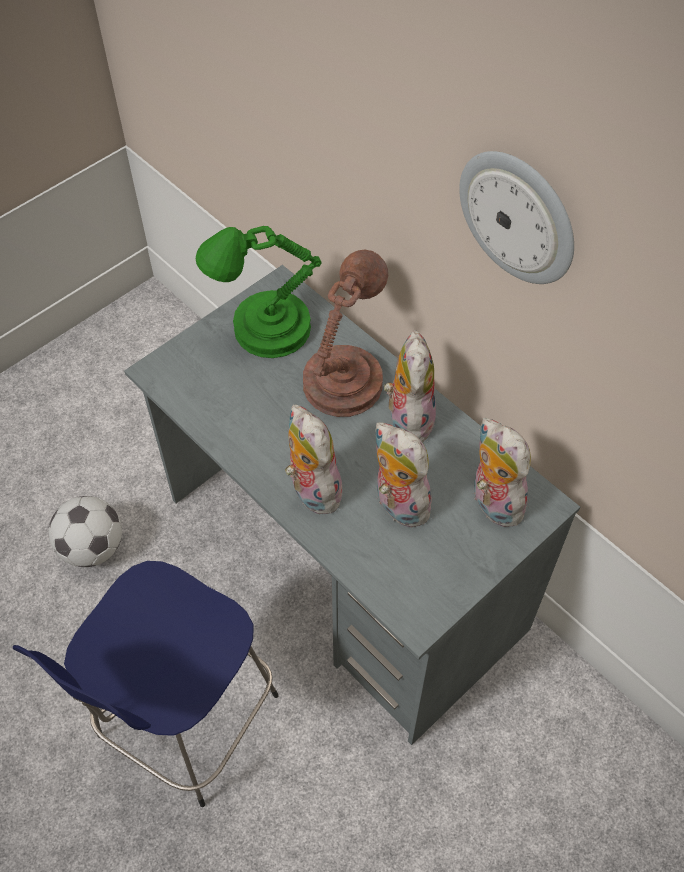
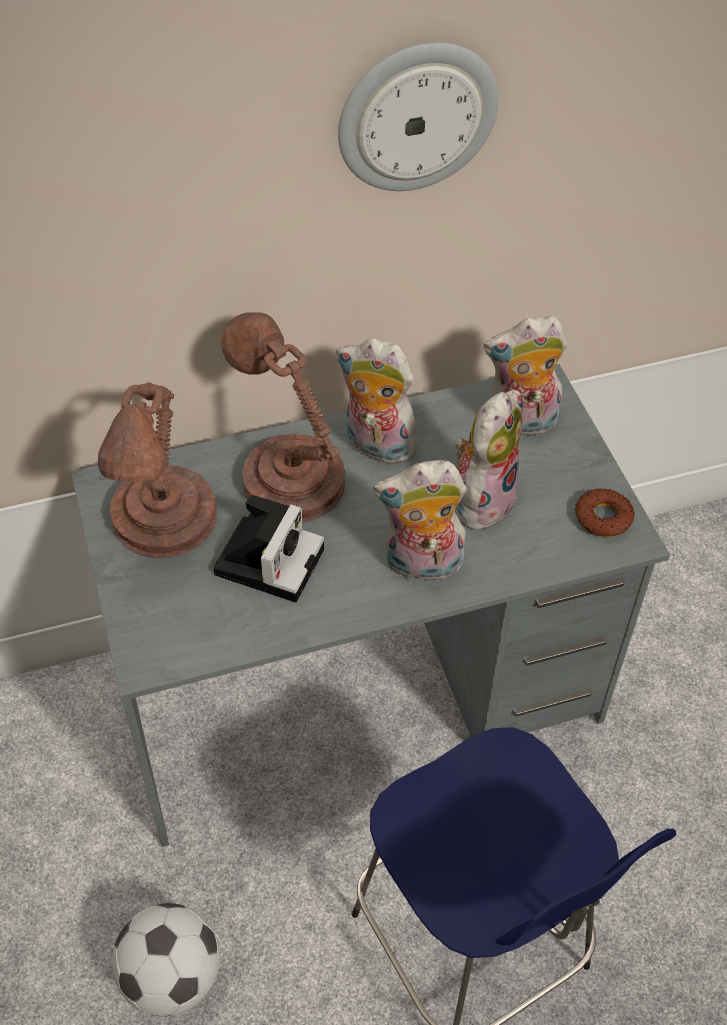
camera: 65 degrees left, 5 degrees down
green table lamp [196,226,322,358] -> brown table lamp [98,382,217,558]
plush toy [374,422,436,527] -> plush toy turned 135 degrees clockwise [455,390,523,531]
none -> camera [213,494,324,602]
none -> donut [575,489,635,537]

